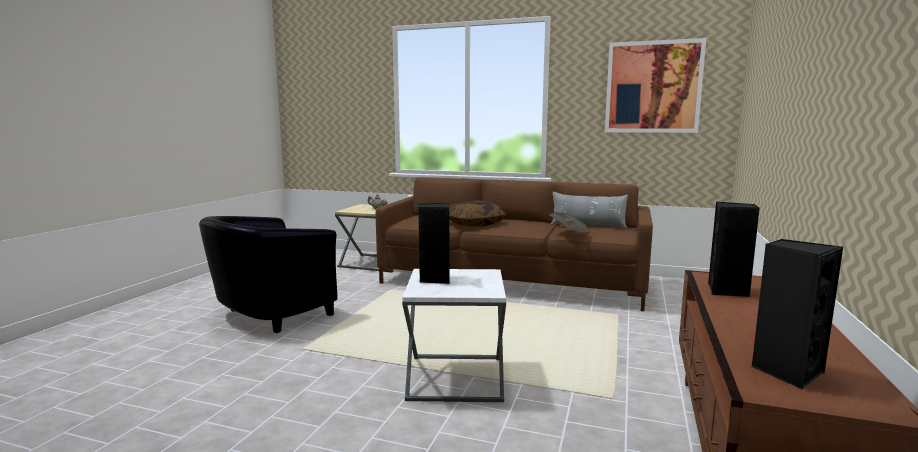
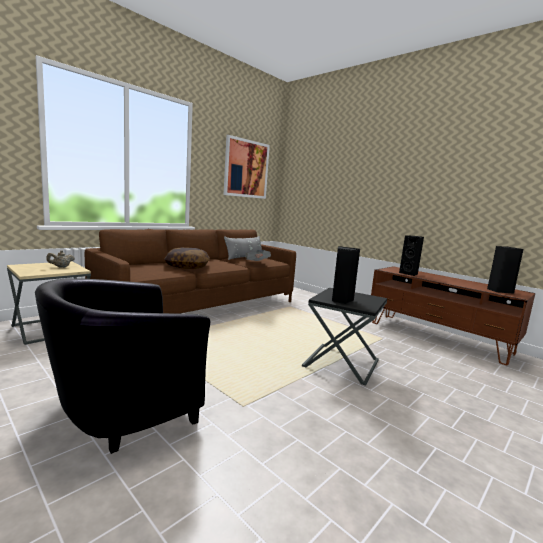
camera: 65 degrees left, 0 degrees up
black armchair [199,216,337,333] -> black armchair turned 75 degrees clockwise [35,279,210,454]
white side table [402,269,506,402] -> black side table [302,288,387,385]

